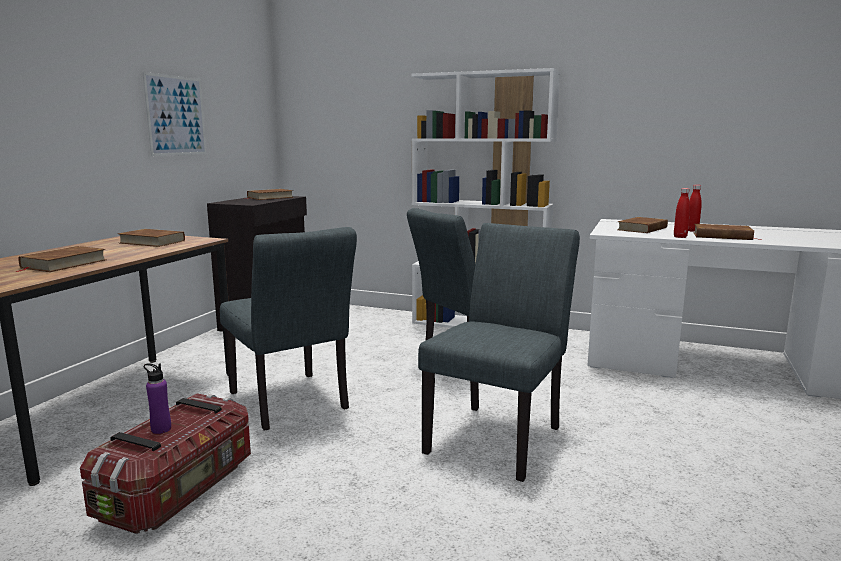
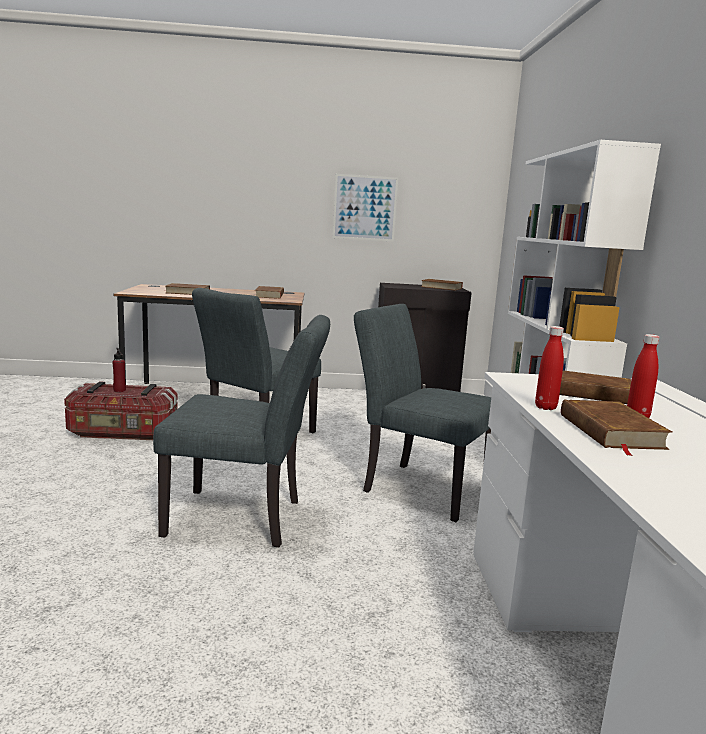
camera: 65 degrees right, 0 degrees up
purple bottle [143,363,171,434] -> red bottle [112,348,126,392]

